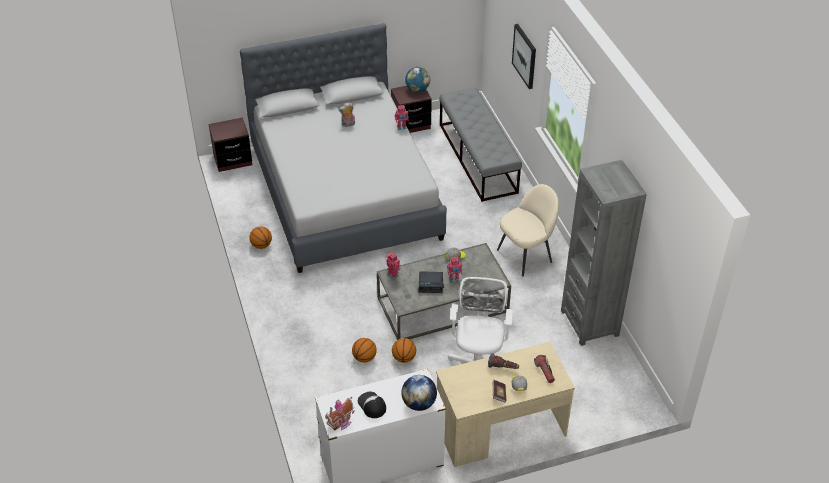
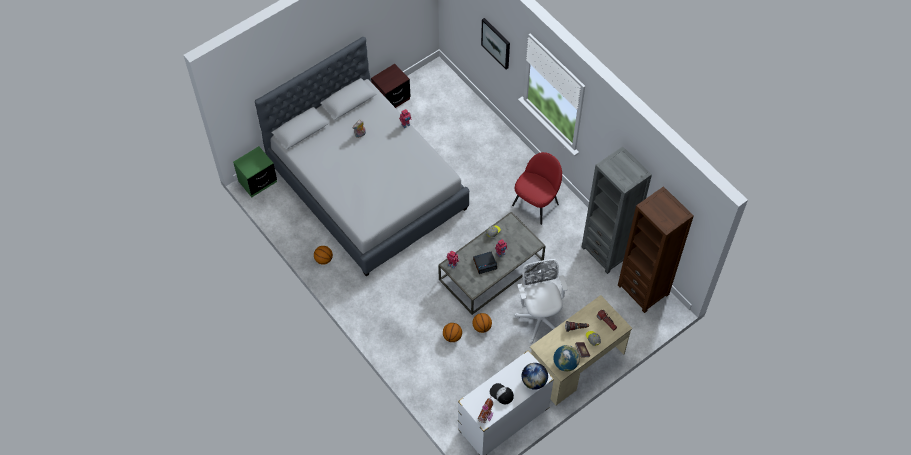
camera: 20 degrees left, 15 degrees up
brown nightstand [209,118,252,172] -> green nightstand [233,146,277,197]
globe [405,67,430,92] -> globe moved to [553,345,580,372]
grey bench [439,87,522,202] -> none
beige chair [497,184,559,276] -> red chair [512,152,562,225]
none -> brown bookcase [618,186,694,313]

